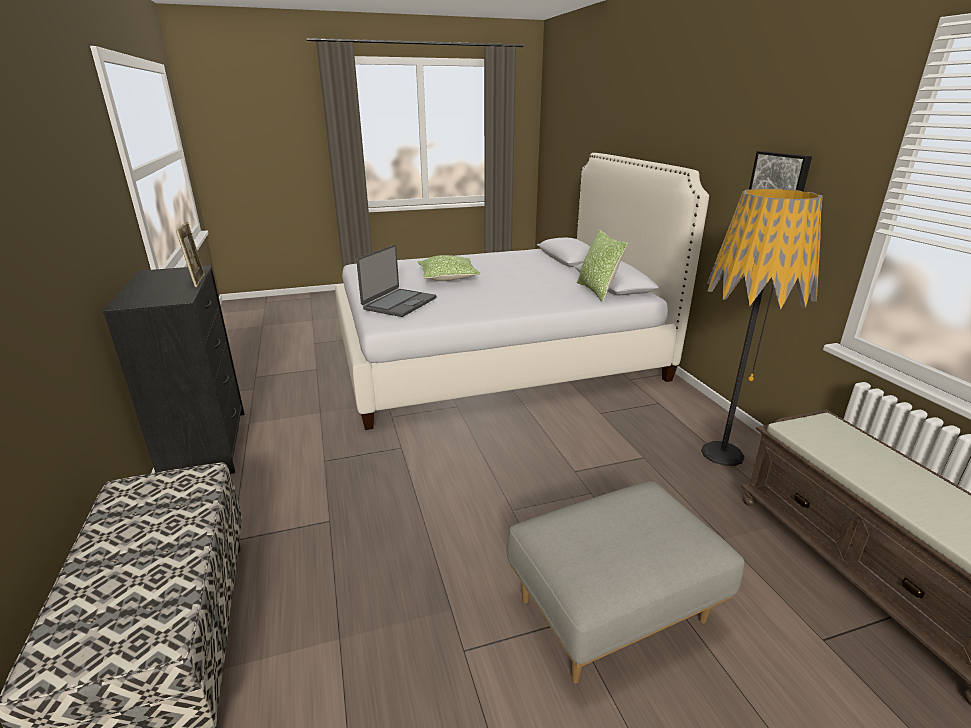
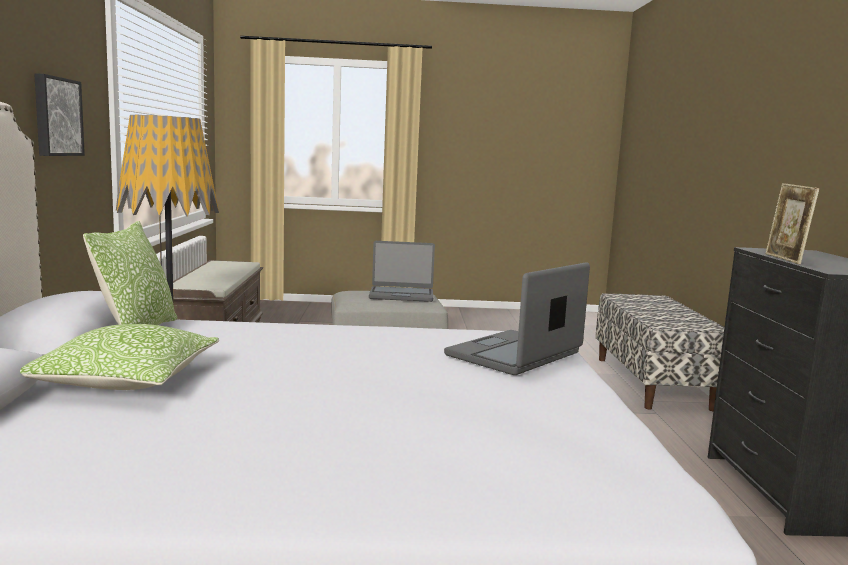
camera: 165 degrees left, 15 degrees down
pillow [418,255,480,281] -> pillow moved to [20,324,219,390]
none -> laptop [369,241,435,302]

